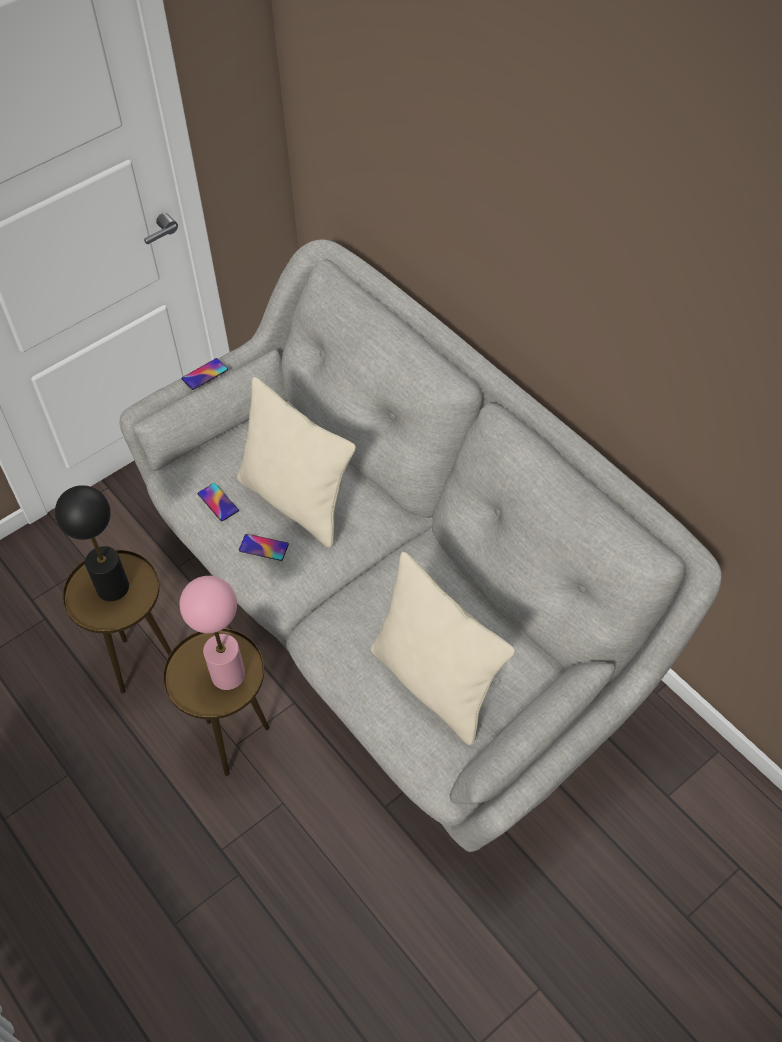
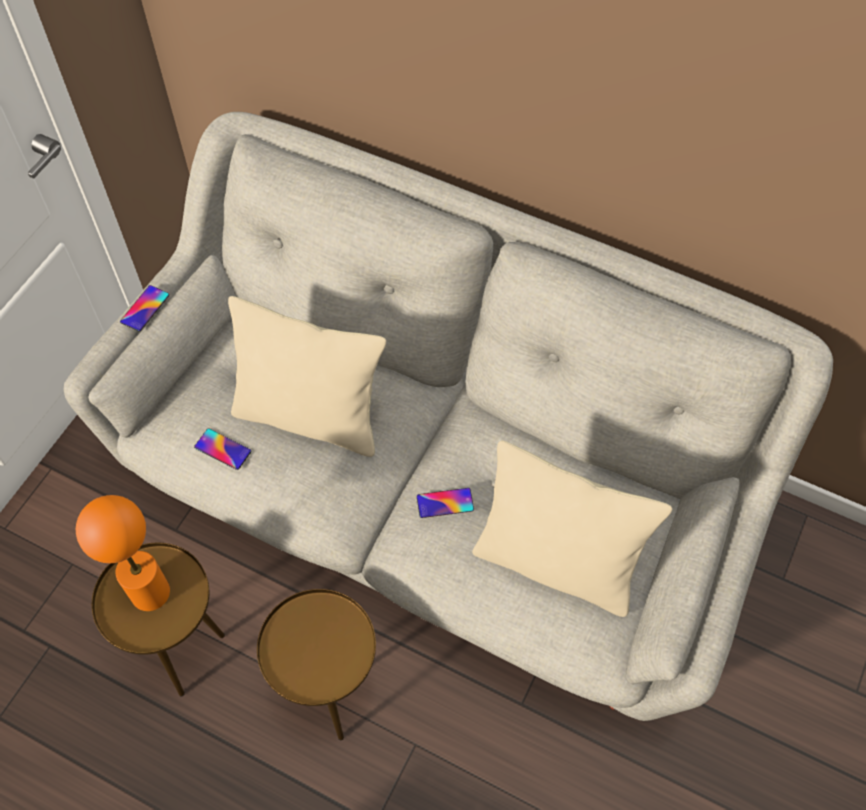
camera: 25 degrees left, 5 degrees up
black table lamp [55,485,129,601] -> orange table lamp [76,495,170,611]
pink table lamp [180,576,245,690] -> none
phone [239,534,289,561] -> phone moved to [417,488,474,518]

